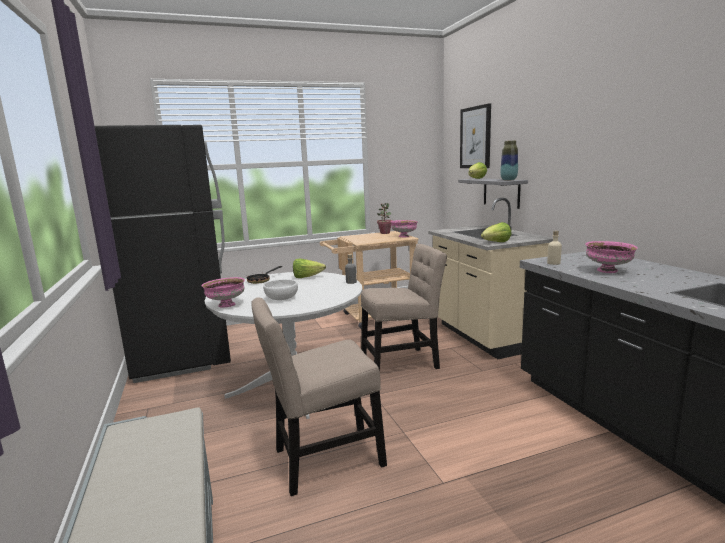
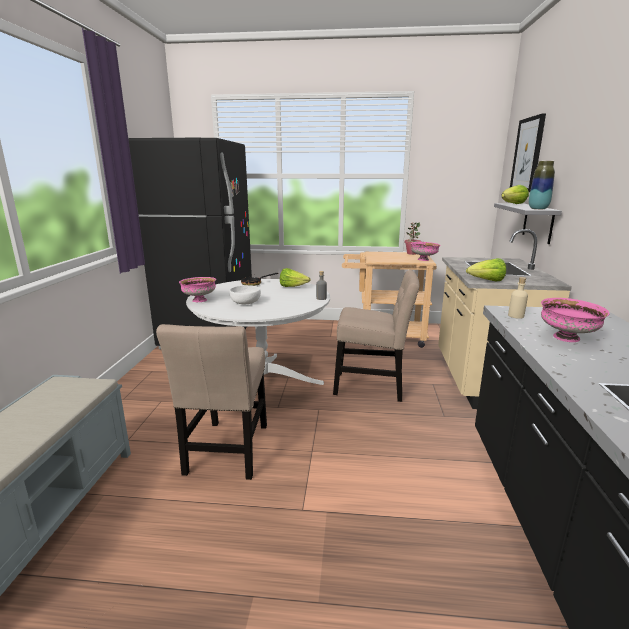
camera: 25 degrees right, 5 degrees up
beige chair [251,297,387,496] -> beige chair turned 90 degrees counterclockwise [156,324,267,480]

